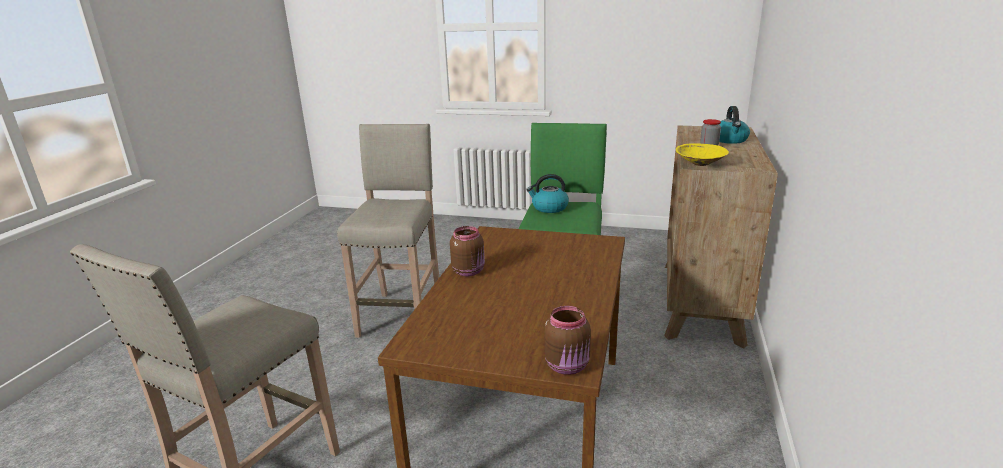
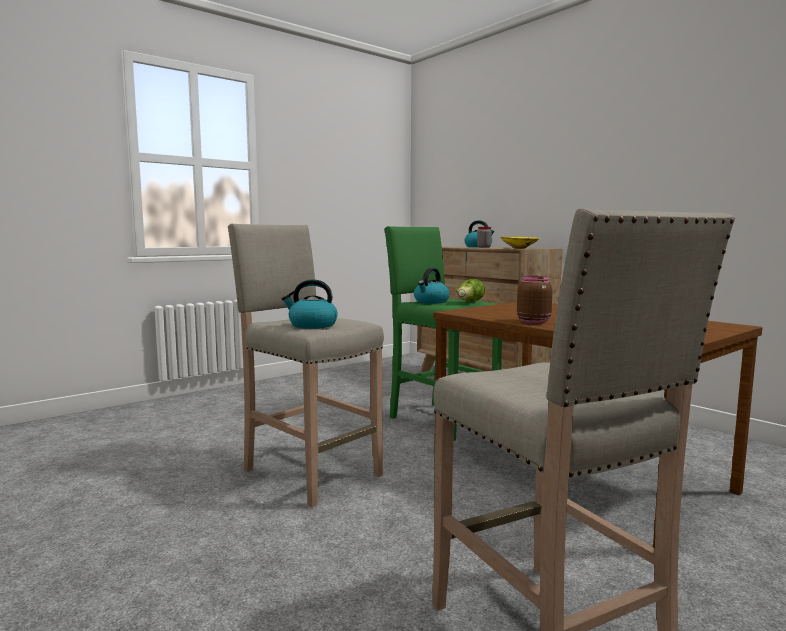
camera: 55 degrees left, 15 degrees down
brown jar [545,306,591,375] -> none
none -> kettle [282,279,338,329]
none -> lettuce [457,279,485,302]

